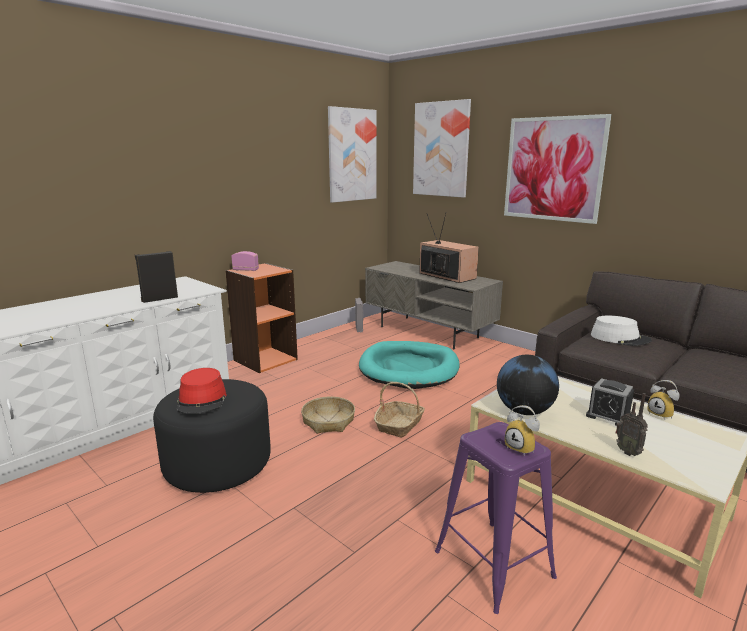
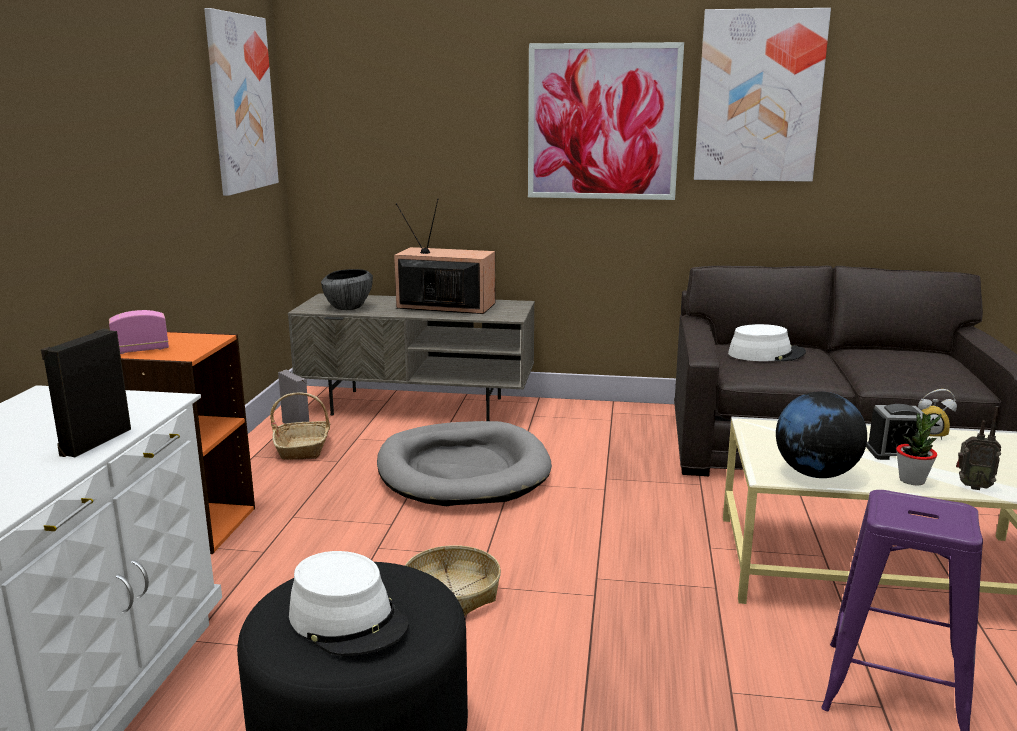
camera: 35 degrees left, 0 degrees up
red hat [177,368,227,414] -> white hat [289,551,409,656]
turquoise dog bed [359,341,460,389] -> grey dog bed [377,421,552,506]
basket [374,382,425,438] -> basket moved to [270,392,330,460]
picture [413,99,471,198] -> picture moved to [694,8,831,182]
alarm clock [505,405,540,456] -> none
none -> bowl [321,269,373,310]
none -> potted plant [896,413,941,485]

